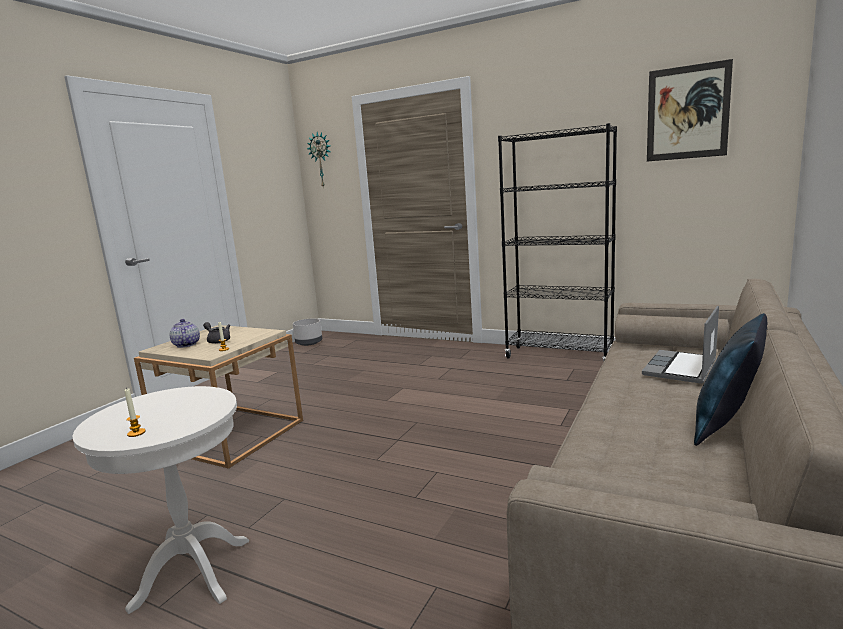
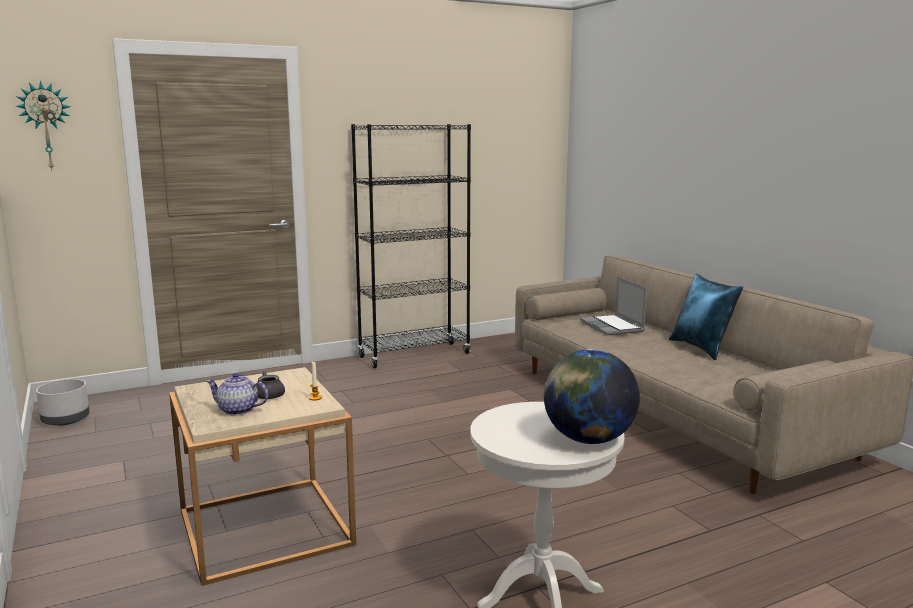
camera: 55 degrees left, 0 degrees up
candle [124,388,145,437] -> globe [544,349,640,444]
picture [647,59,733,161] -> none

